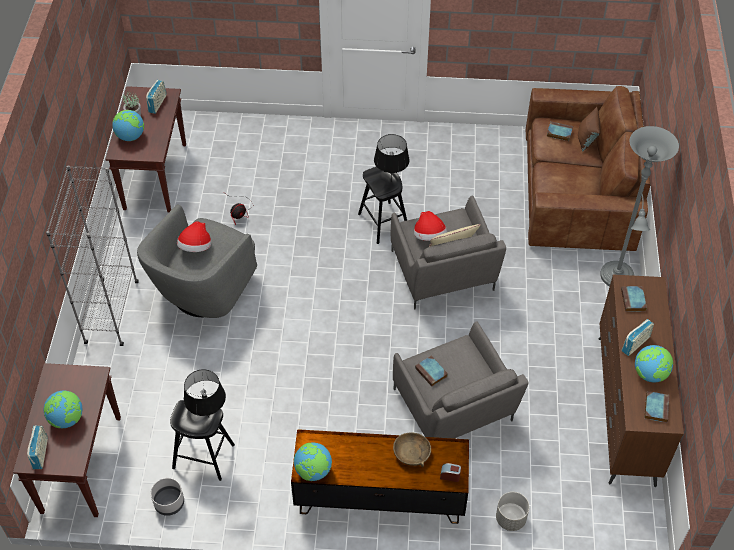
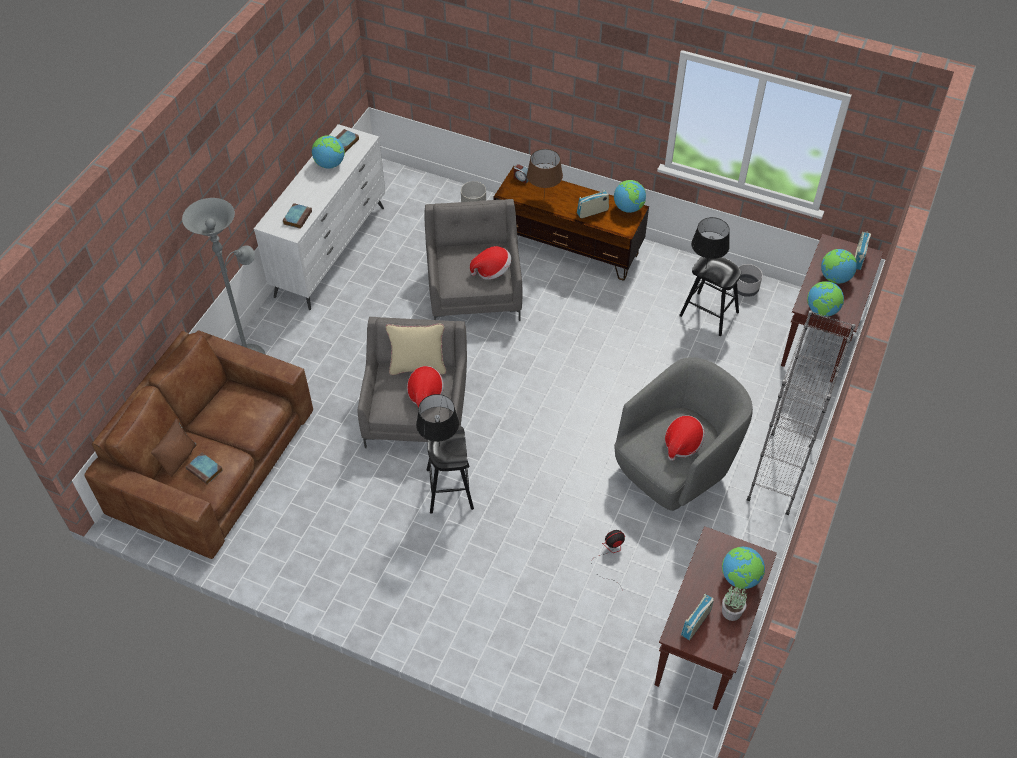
camera: 160 degrees left, 0 degrees up
brown bowl [393,432,431,467] -> brown table lamp [527,149,563,193]
book [415,356,448,387] -> hat [470,246,511,280]
brown dresser [598,275,684,487] -> white dresser [254,124,385,310]
radio [621,319,654,356] -> radio moved to [577,189,609,218]
none -> globe [807,281,844,317]

